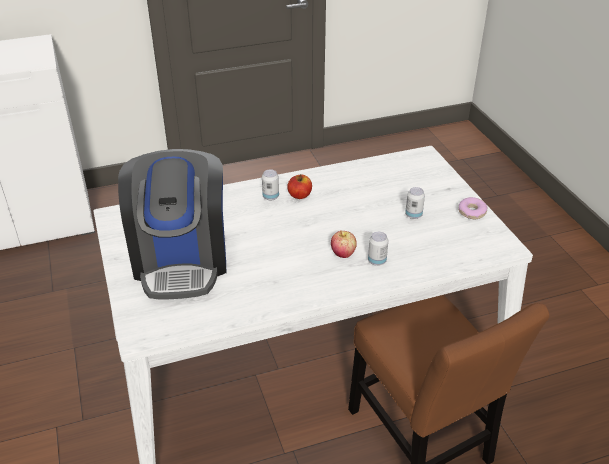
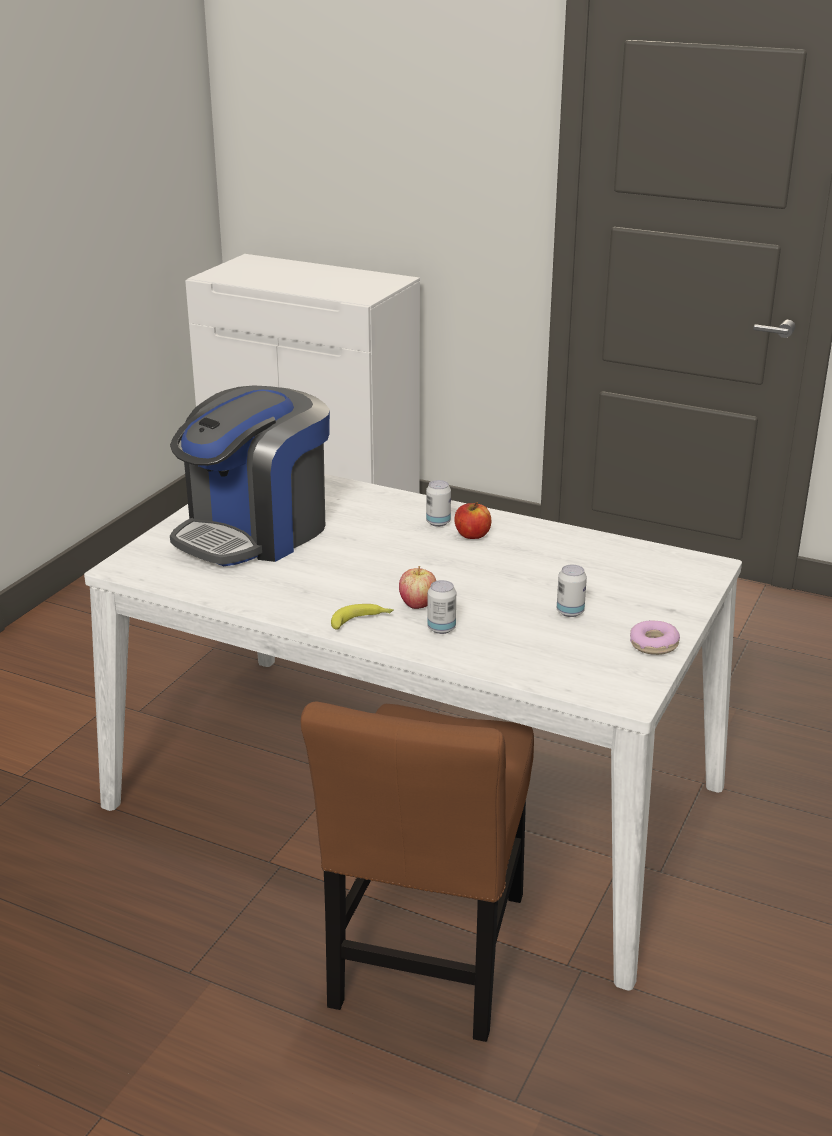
camera: 45 degrees right, 10 degrees down
none -> banana [331,604,394,630]

